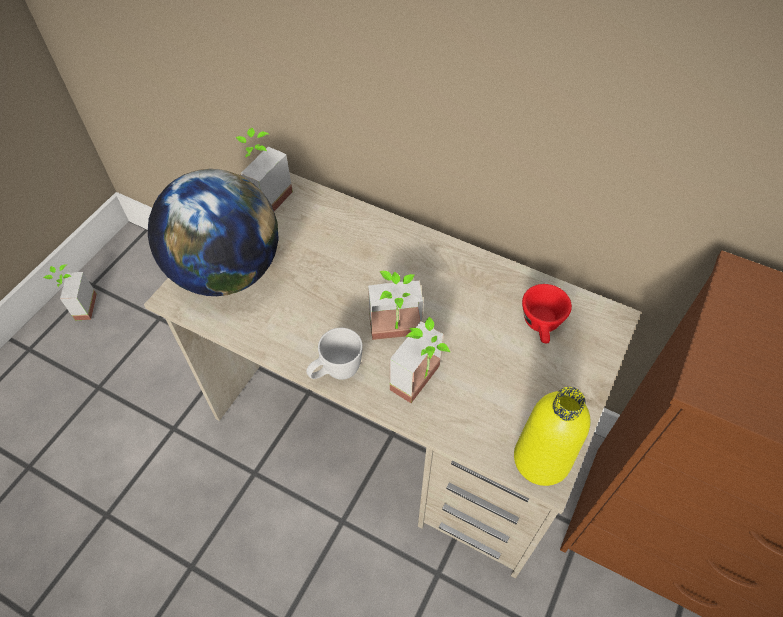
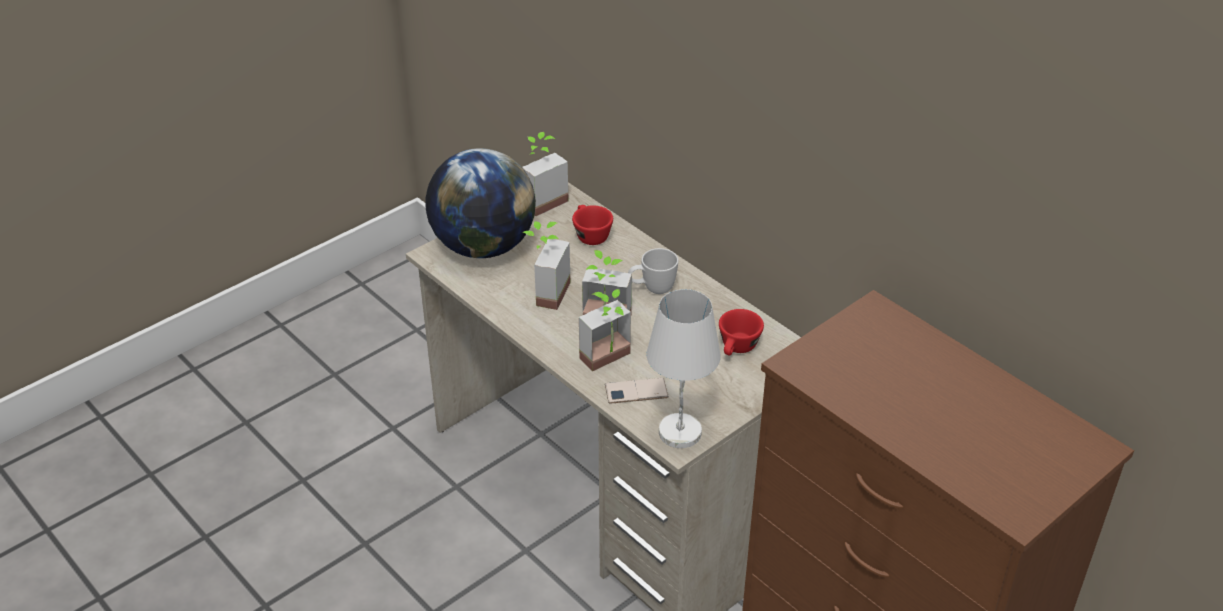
camera: 20 degrees right, 15 degrees down
potted plant [43,264,97,320] -> potted plant moved to [523,221,570,310]
white mug [306,328,363,380] -> white mug moved to [628,248,678,294]
yellow bottle [514,387,591,486] -> white table lamp [646,289,721,448]
none -> red cup [572,205,613,245]
none -> phone [605,378,669,404]

